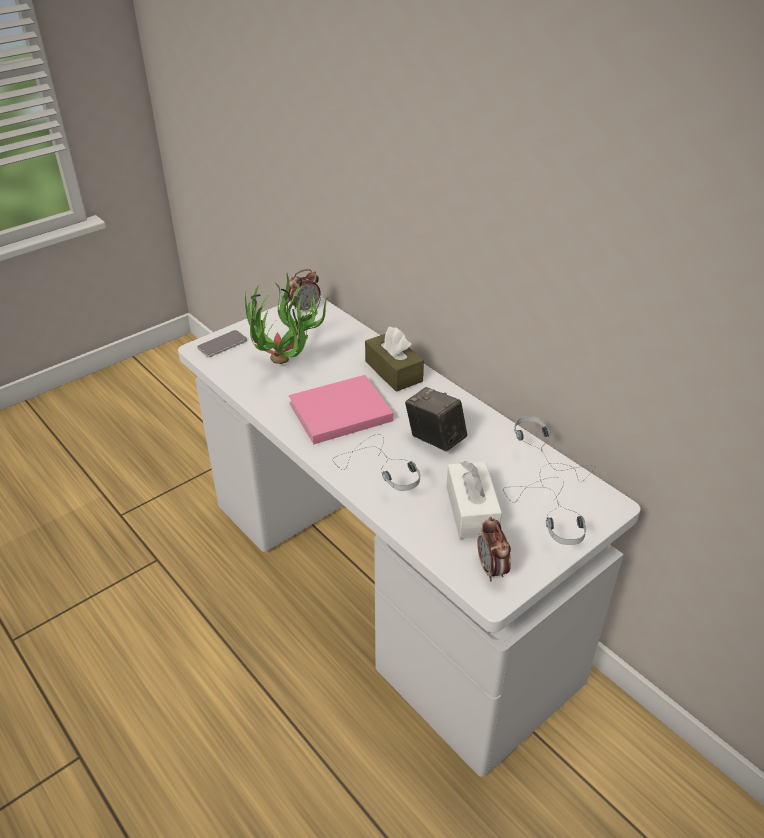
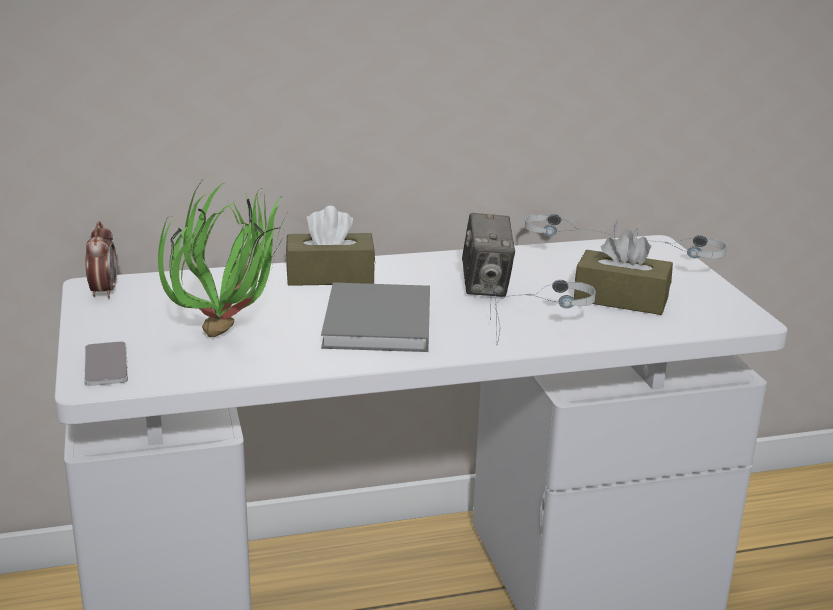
camera: 65 degrees left, 15 degrees down
pink book [289,375,393,444] -> grey book [321,282,430,352]
camera [405,387,467,451] -> camera turned 75 degrees counterclockwise [462,213,515,297]
white tissue box [446,461,502,539] -> brown tissue box [574,229,673,315]
alarm clock [477,517,511,581] -> none

